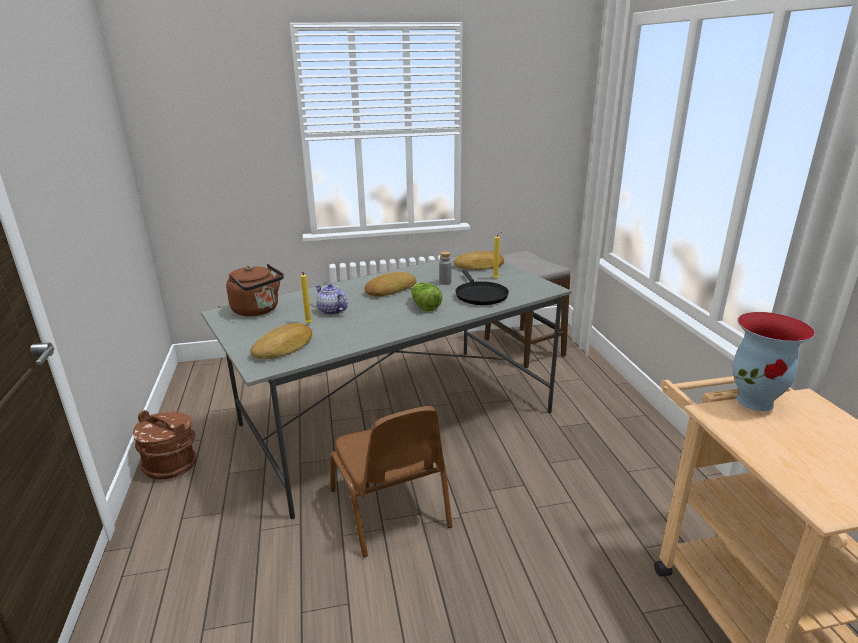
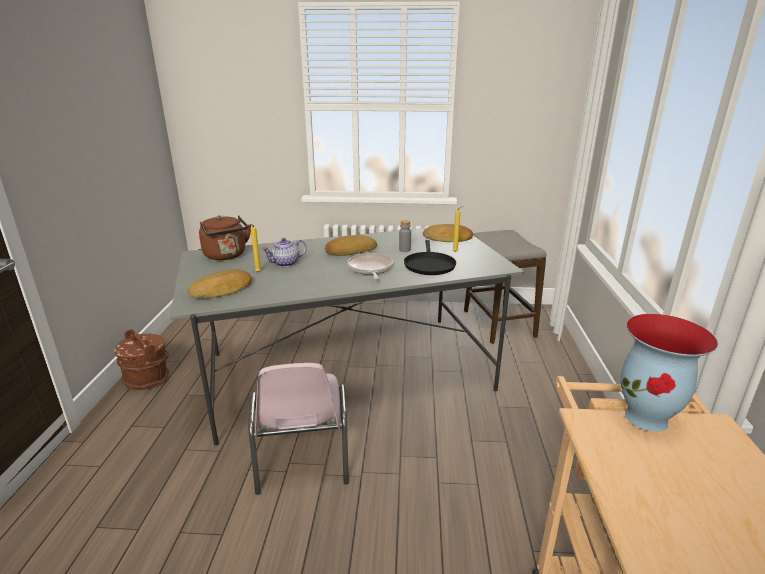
camera: 15 degrees right, 0 degrees up
teapot [315,283,348,315] -> teapot turned 90 degrees counterclockwise [262,238,307,267]
brown chair [330,406,453,557] -> pink chair [248,363,349,495]
lettuce [411,283,442,311] -> frying pan [347,253,393,279]

